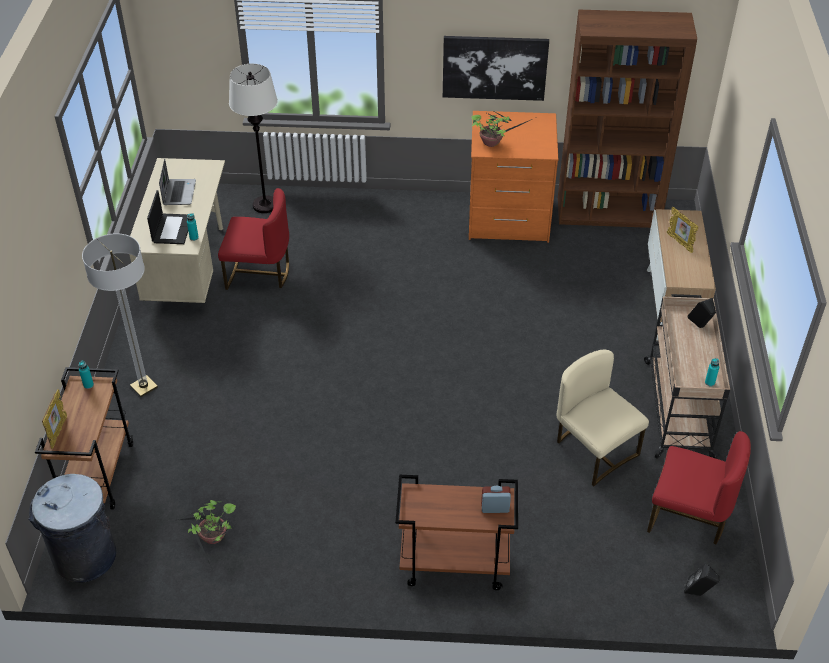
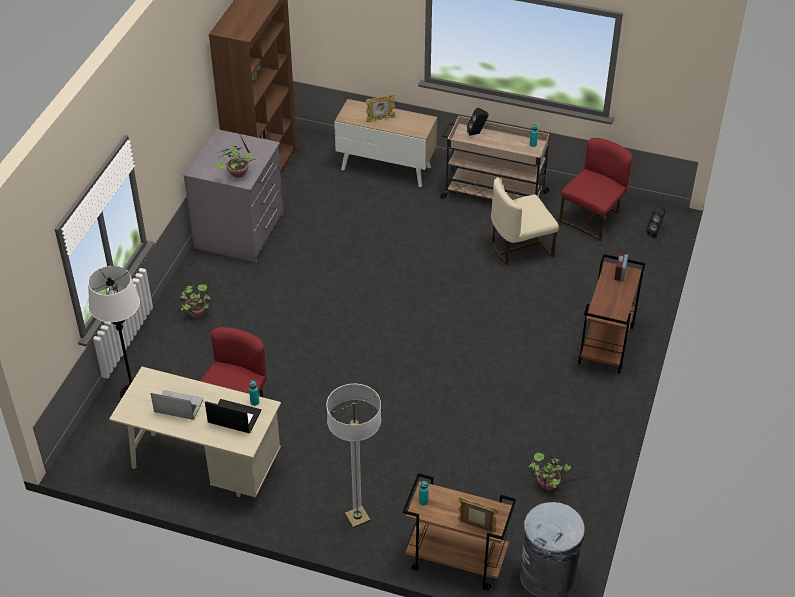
camera: 75 degrees left, 0 degrees up
picture [443,36,549,101] -> none
orange dresser [469,111,558,243] -> grey dresser [183,129,284,262]
none -> potted plant [170,284,214,325]

